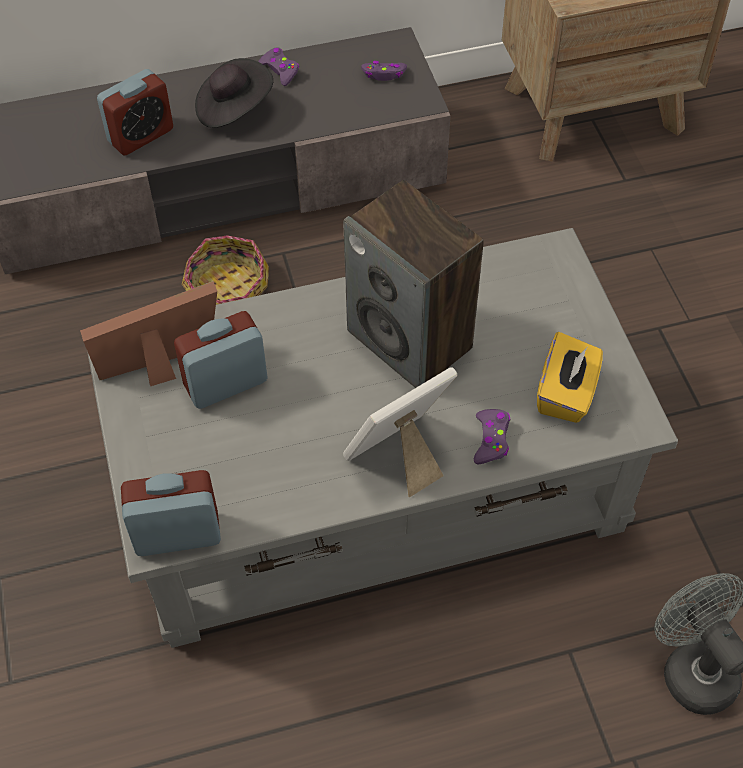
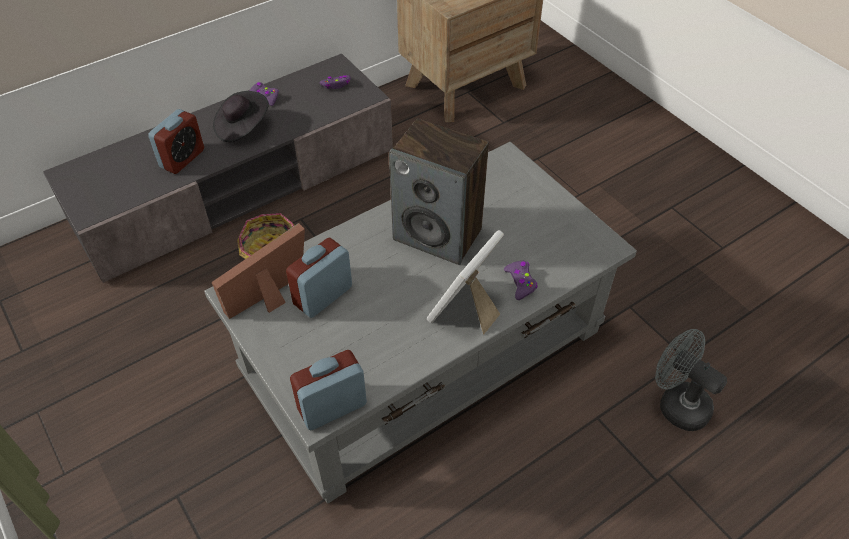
camera: 20 degrees left, 5 degrees down
yellow tissue box [537,332,603,423] -> none

